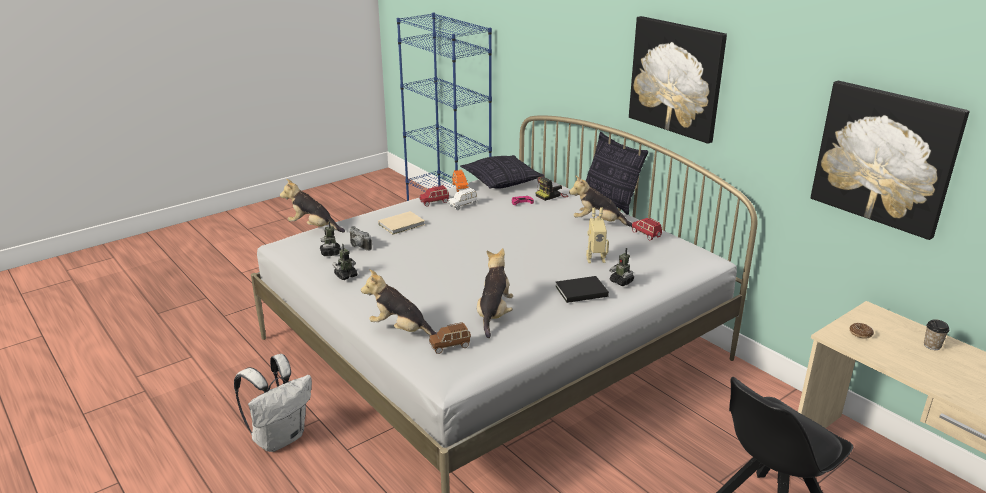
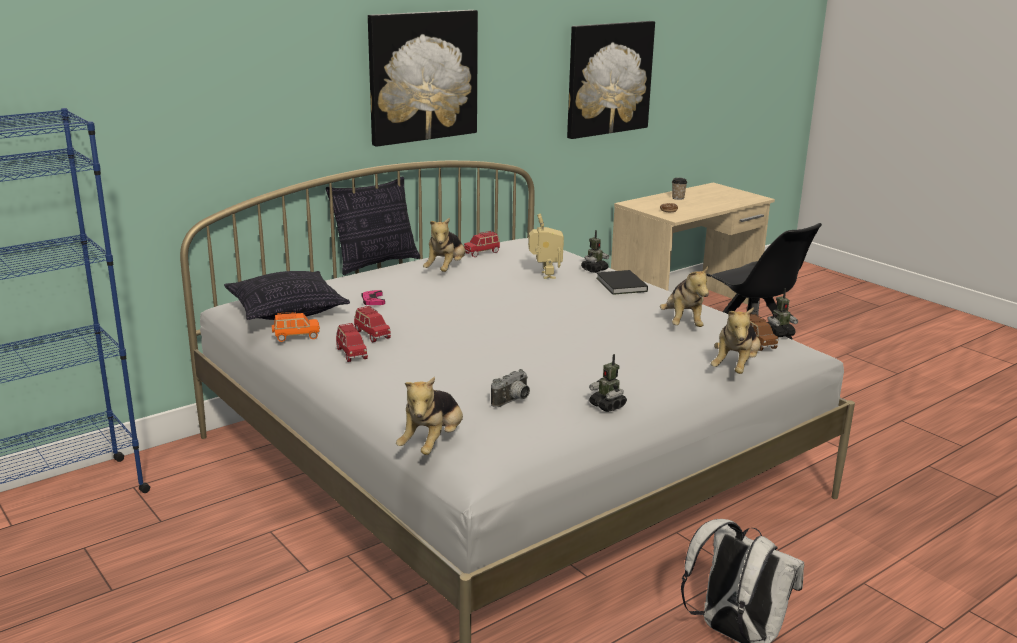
camera: 90 degrees left, 5 degrees down
toy robot [320,221,341,256] -> toy robot moved to [767,288,798,337]
beige book [378,211,425,235] -> none
white toy car [448,188,478,210] -> red toy car [354,306,391,342]
plush toy [477,248,513,338] -> plush toy turned 105 degrees counterclockwise [660,265,709,327]
camera [535,176,568,201] -> none

